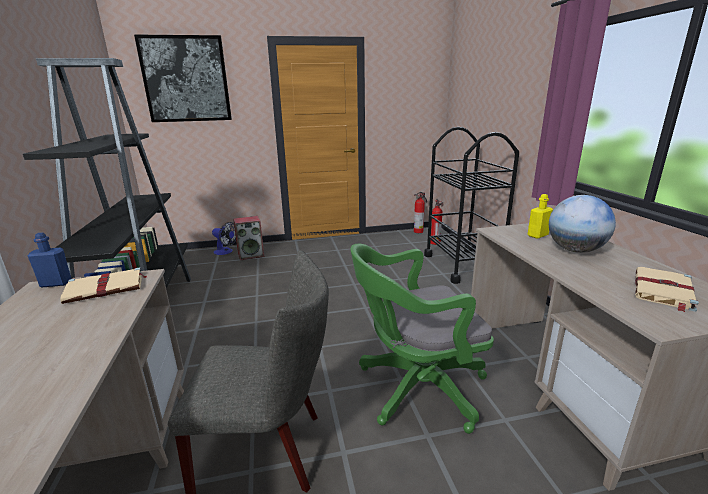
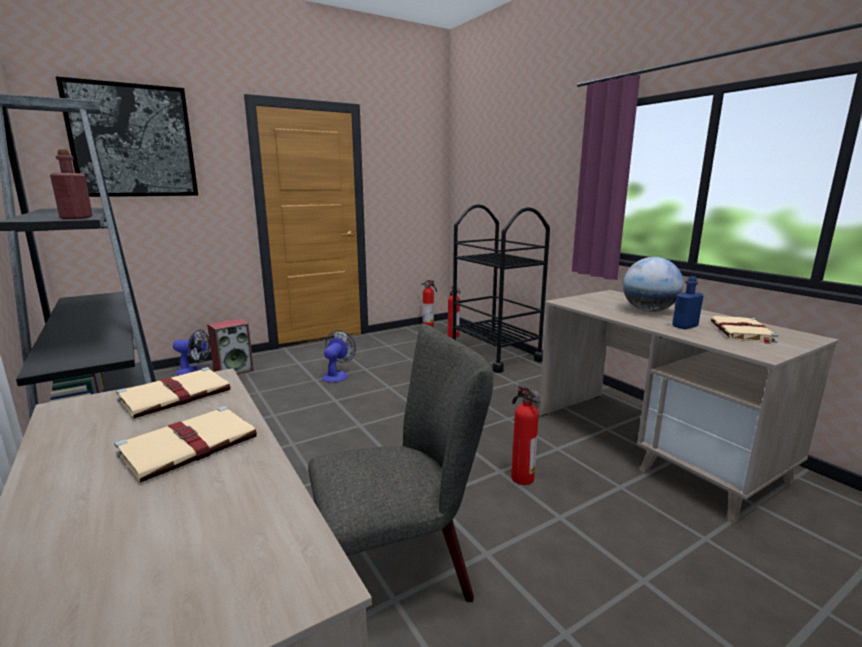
camera: 20 degrees left, 5 degrees down
blue bottle [28,233,72,287] -> blue bottle moved to [672,276,703,329]
green office chair [350,244,494,434] -> fire extinguisher [511,385,540,485]
yellow bottle [528,194,553,239] -> none
none -> red bottle [50,150,93,219]
none -> beige book [114,406,257,483]
none -> fan [322,330,356,382]

